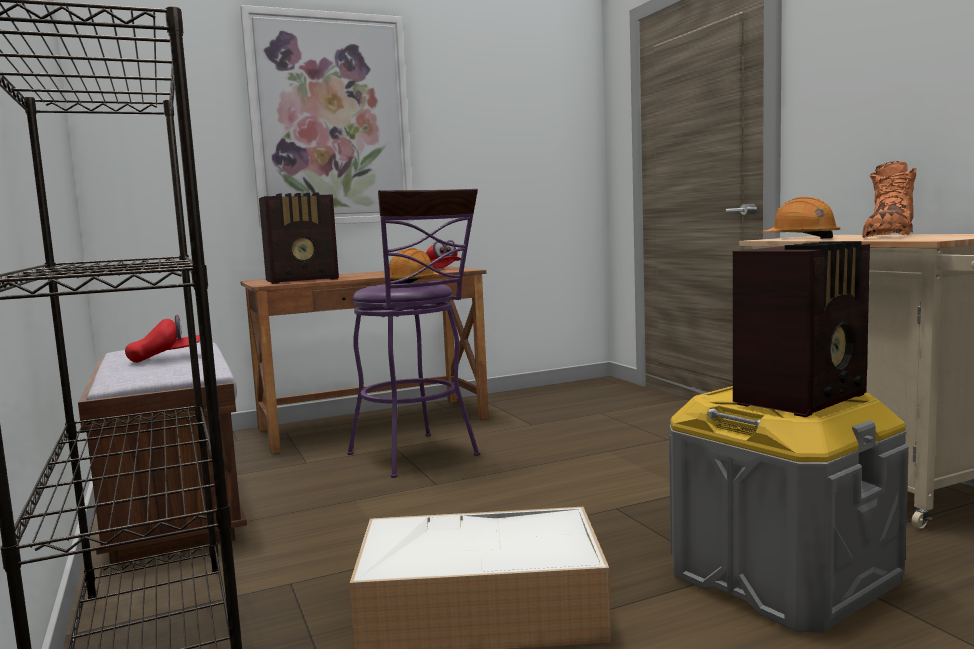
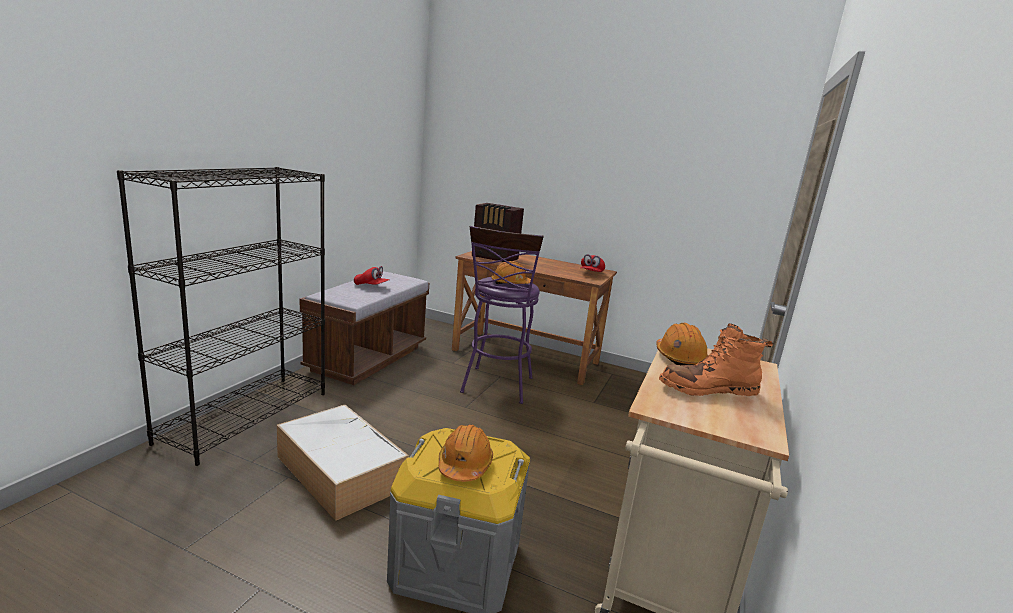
camera: 45 degrees right, 10 degrees up
picture [240,5,414,227] -> none
radio [733,241,870,417] -> orange hard hat [439,424,493,482]

